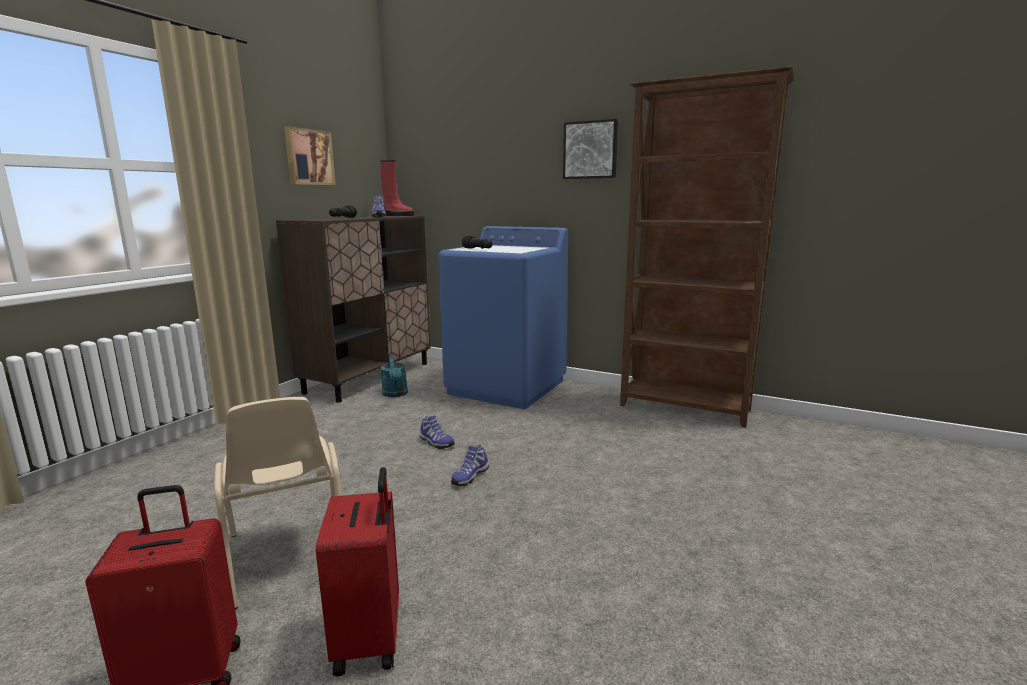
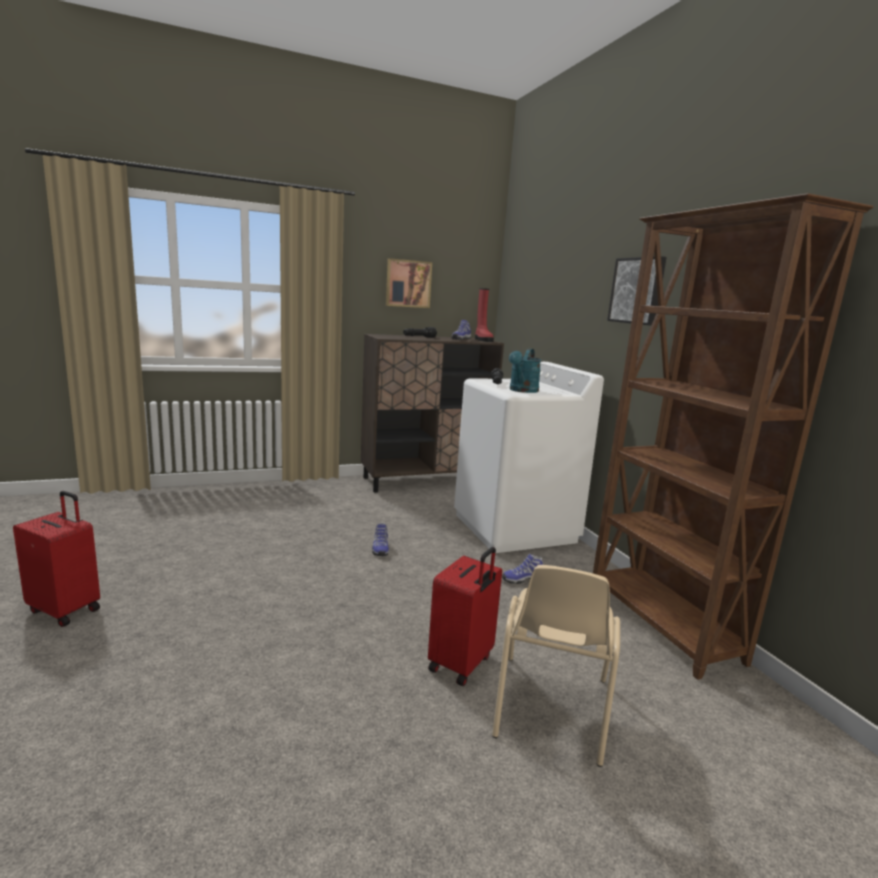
camera: 40 degrees right, 0 degrees up
beige chair [214,397,342,609] -> beige chair moved to [492,565,620,767]
red suitcase [316,467,399,677] -> red suitcase moved to [428,547,502,686]
turquoise watering can [380,355,408,397] -> turquoise watering can moved to [509,348,541,393]
blue washing machine [438,226,568,409] -> white washing machine [454,362,604,553]
shoe [451,444,489,486] -> shoe moved to [502,554,543,584]

